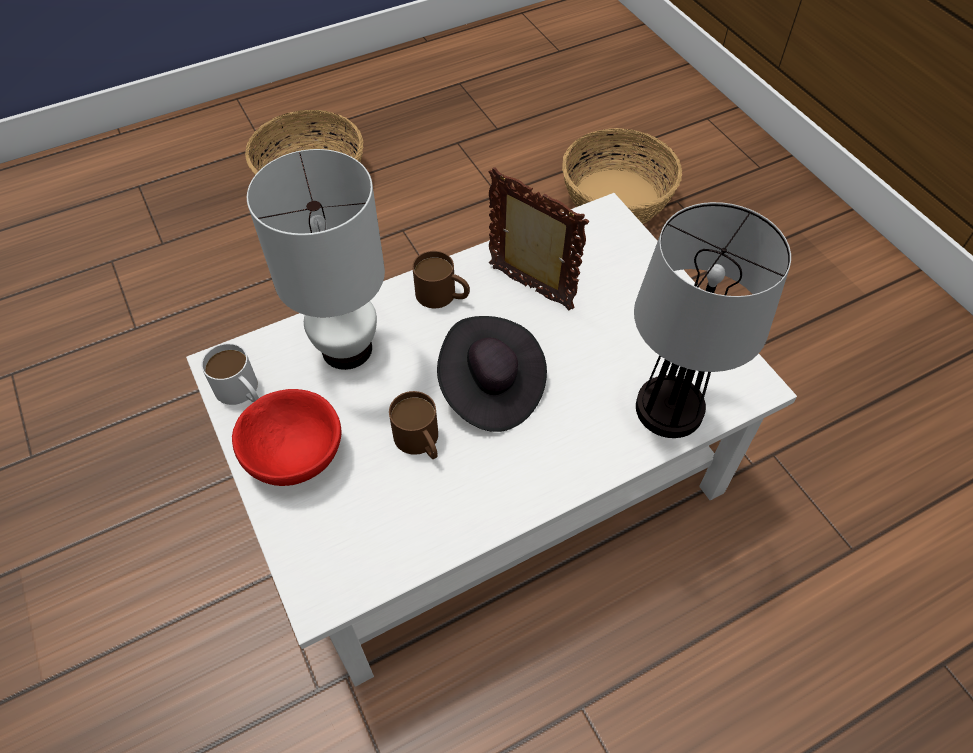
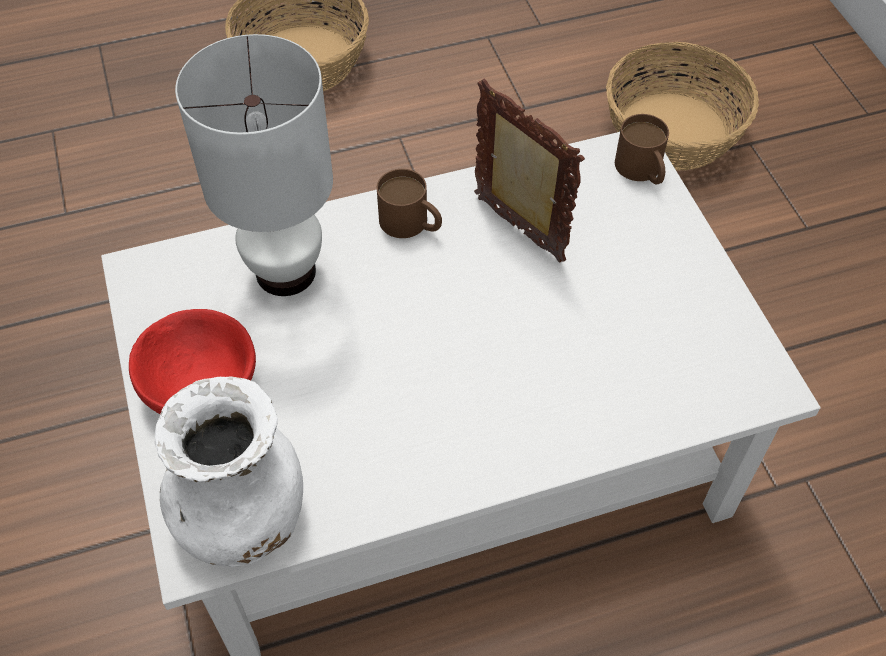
camera: 10 degrees right, 0 degrees up
white mug [201,343,259,405] -> none
brown mug [389,391,438,459] -> brown mug moved to [615,114,669,185]
black hat [437,316,547,432] -> none
table lamp [634,202,791,438] -> none
none -> white vase [155,376,303,567]

